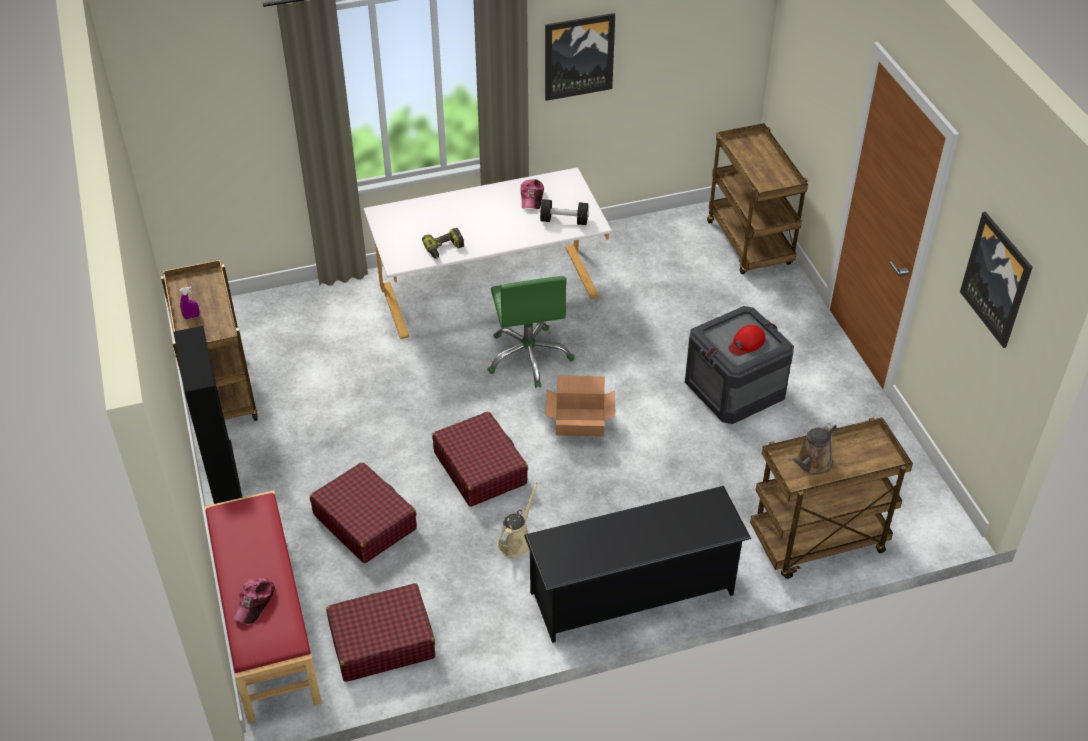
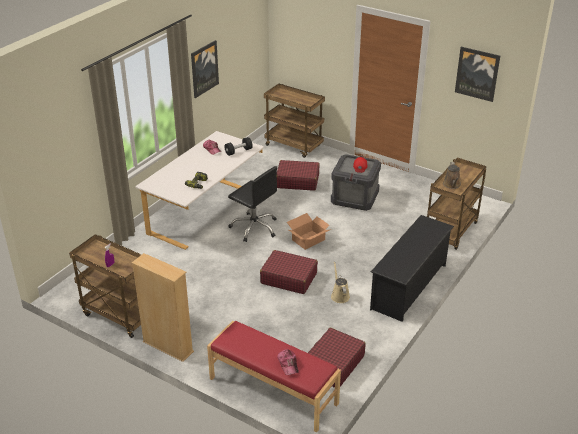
camera: 40 degrees left, 10 degrees down
black bookcase [174,326,243,504] -> beige bookcase [132,253,194,362]
red suitcase [310,462,417,563] -> red suitcase moved to [277,160,320,191]
green office chair [487,276,575,388] -> black office chair [228,166,277,242]

